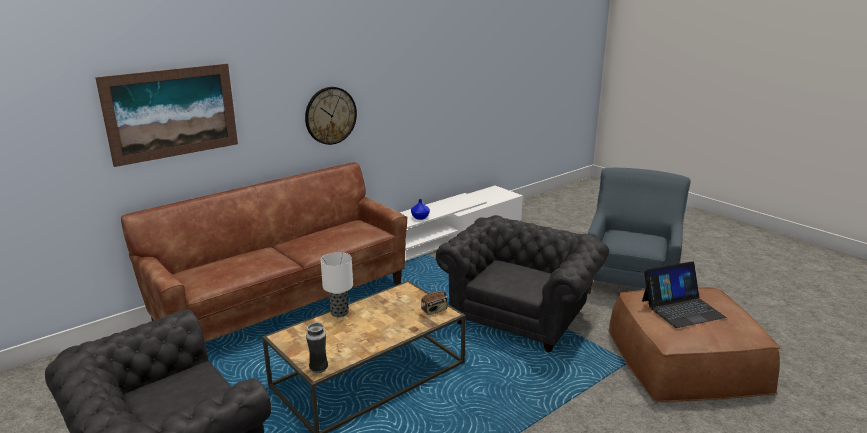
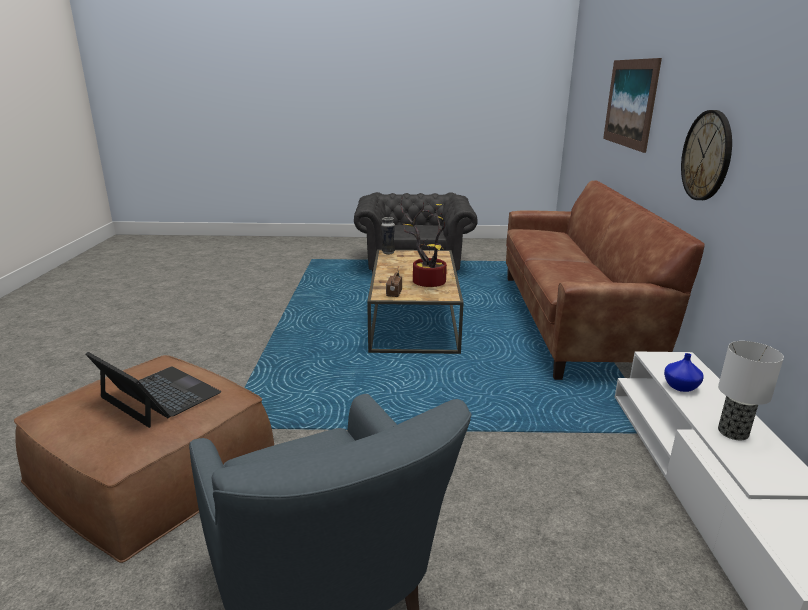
camera: 130 degrees right, 0 degrees up
table lamp [321,252,353,317] -> table lamp moved to [718,341,784,441]
grey armchair [436,215,609,352] -> none
laptop [642,261,726,328] -> laptop turned 105 degrees clockwise [85,352,221,428]
none -> potted plant [400,196,447,287]

